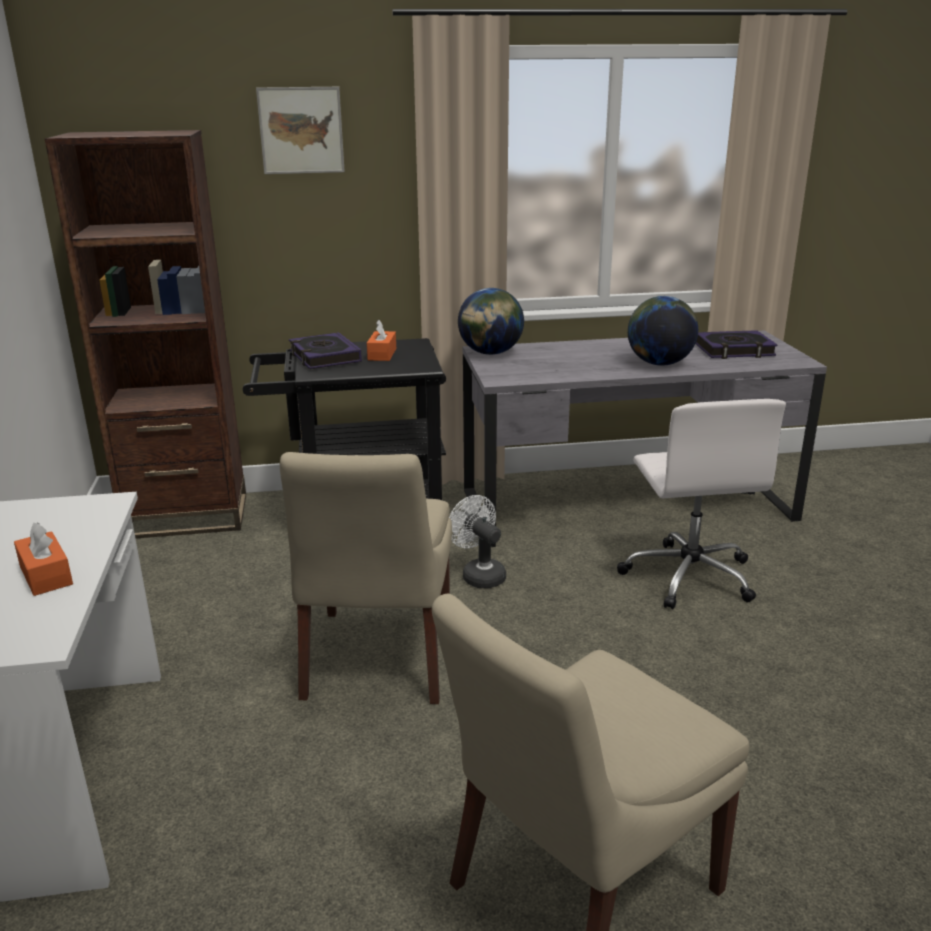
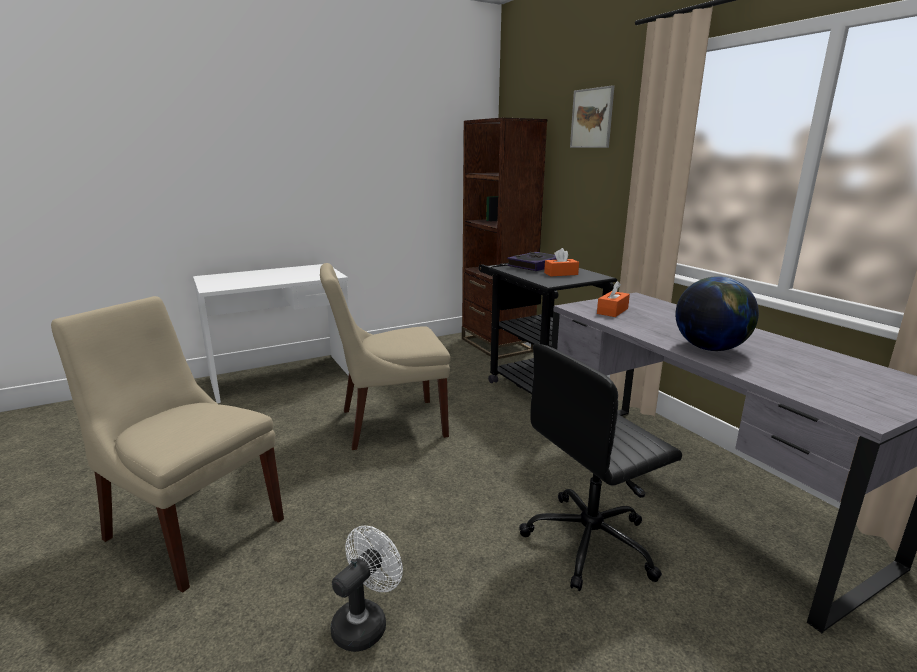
camera: 70 degrees right, 5 degrees down
orange tissue box [14,523,73,596] -> orange tissue box moved to [597,281,630,317]
white fan [449,495,506,588] -> white fan moved to [330,526,403,652]
globe [458,288,524,355] -> none
white office chair [617,399,786,609] -> black office chair [519,344,682,591]
book [696,330,777,359] -> none

